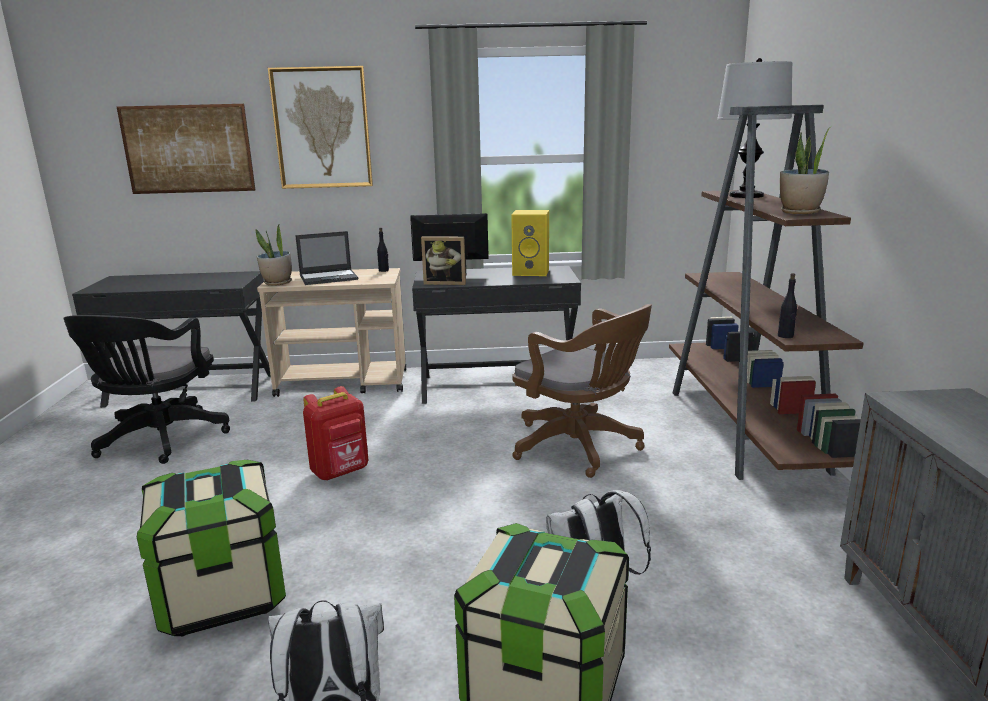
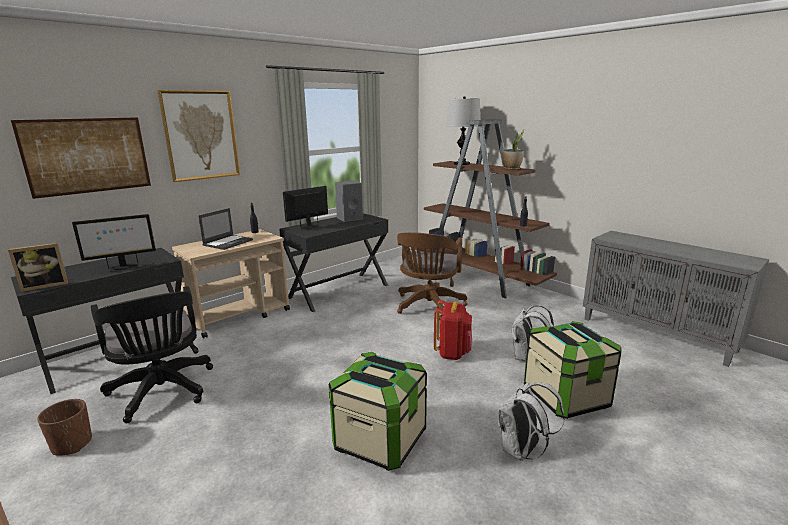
camera: 40 degrees left, 0 degrees up
potted plant [256,224,292,286] -> none
red backpack [303,386,368,481] -> red backpack moved to [434,300,472,360]
picture frame [421,236,466,285] -> picture frame moved to [8,243,68,292]
yellow speaker [511,210,549,276] -> grey speaker [335,181,363,222]
brown office chair [512,304,652,478] -> brown office chair turned 105 degrees clockwise [397,232,468,320]
none -> brown planter [37,399,92,456]
none -> monitor [72,214,156,270]

